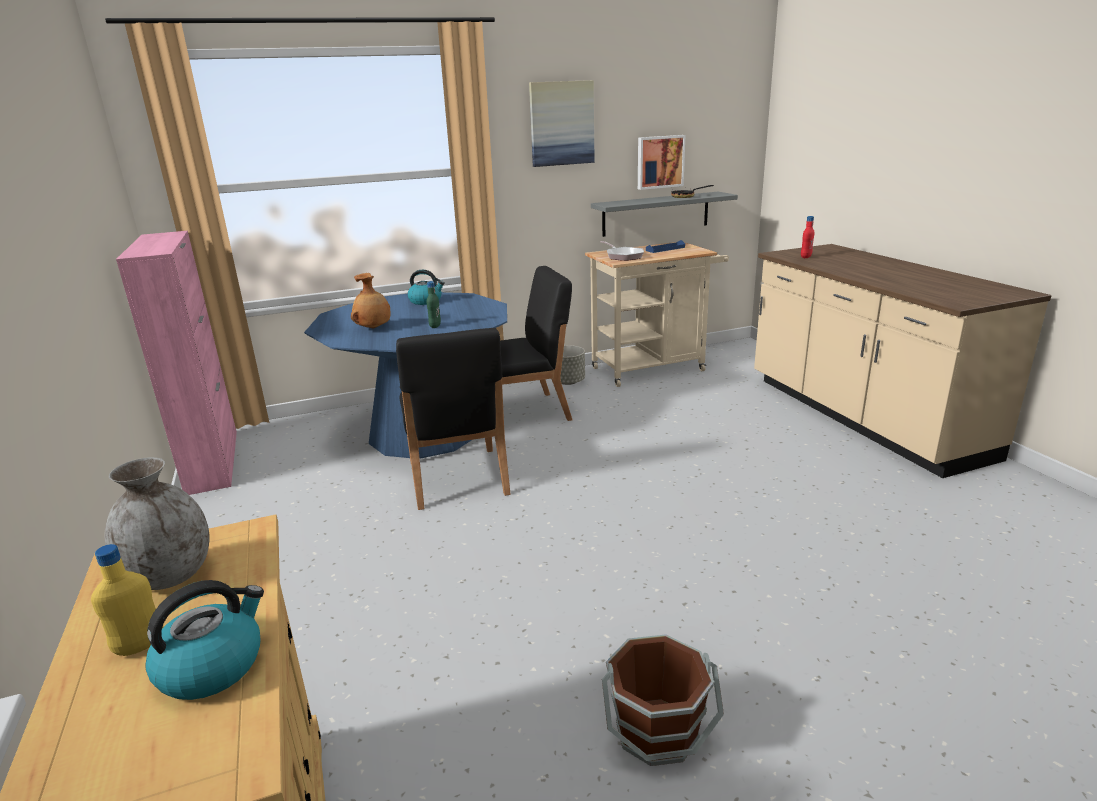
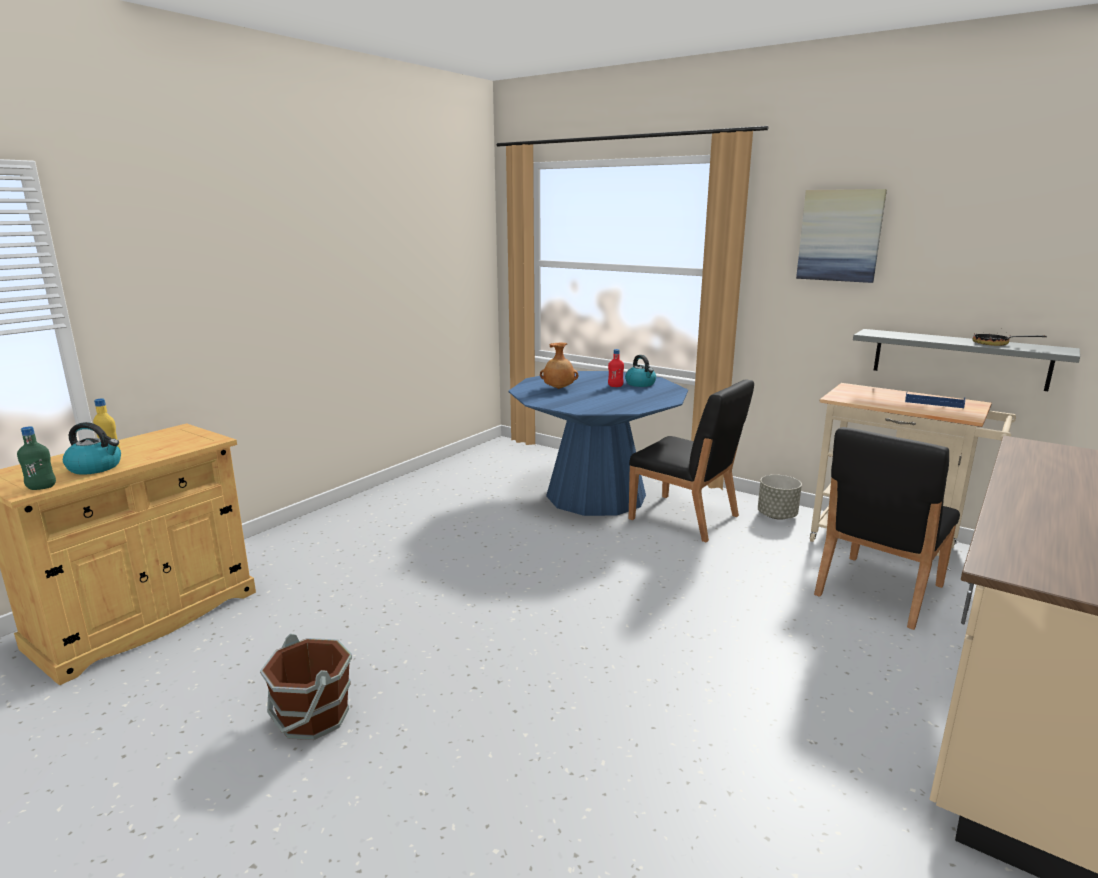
camera: 55 degrees right, 5 degrees down
grey vase [105,457,210,590] -> none
pink cabinet [116,231,237,495] -> none
black chair [396,328,510,510] -> black chair moved to [814,427,960,630]
green bottle [427,281,441,328] -> green bottle moved to [17,426,56,490]
frying pan [600,241,644,261] -> none
picture [638,135,686,190] -> none
red bottle [801,216,815,258] -> red bottle moved to [608,349,624,387]

